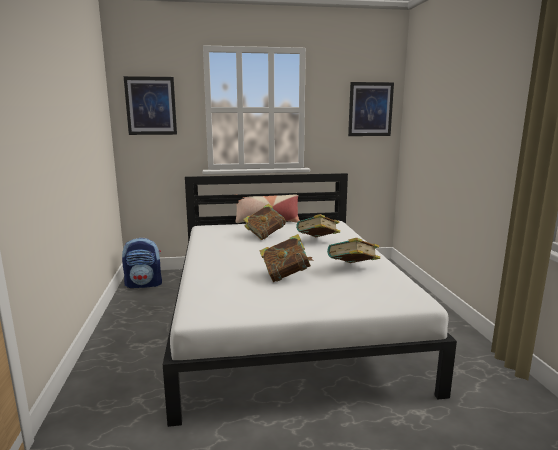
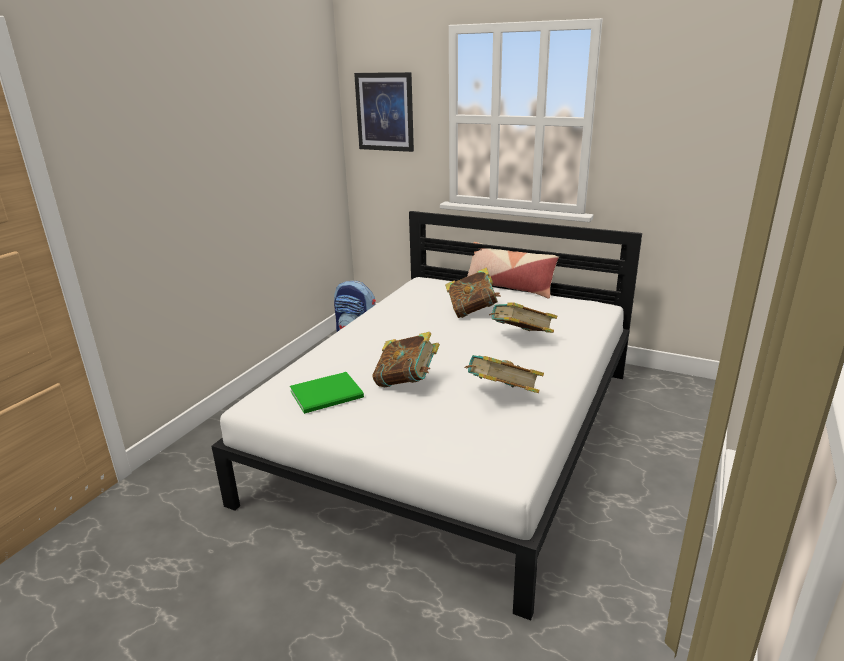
camera: 35 degrees right, 10 degrees up
picture [348,82,394,136] -> none
none -> green book [290,372,364,414]

